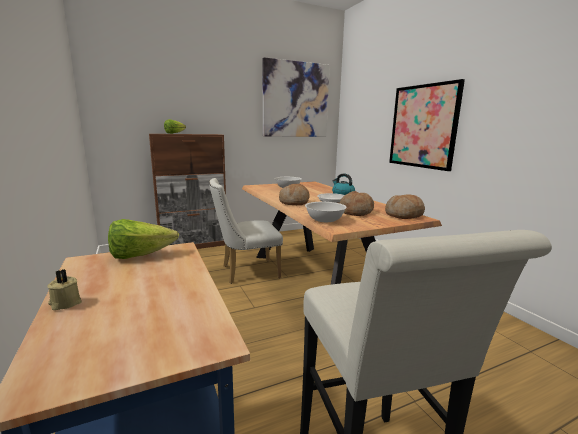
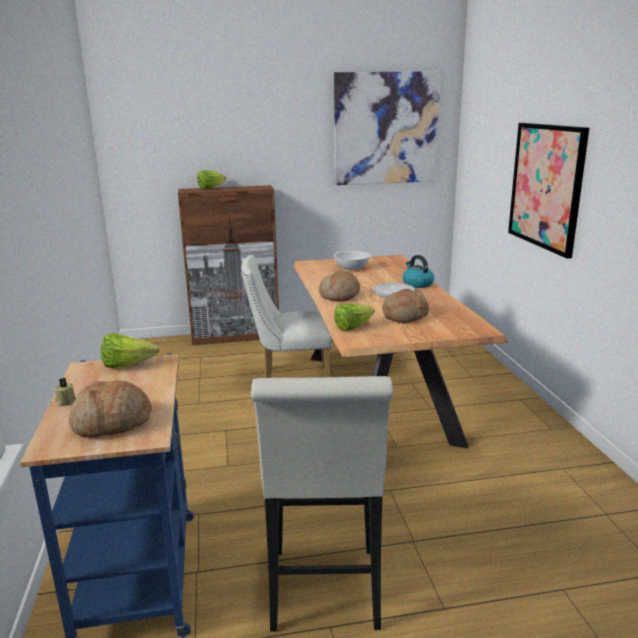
camera: 15 degrees right, 5 degrees up
white bowl [305,202,347,222] -> lettuce [334,303,375,331]
bread [385,194,425,219] -> bread moved to [69,380,152,437]

